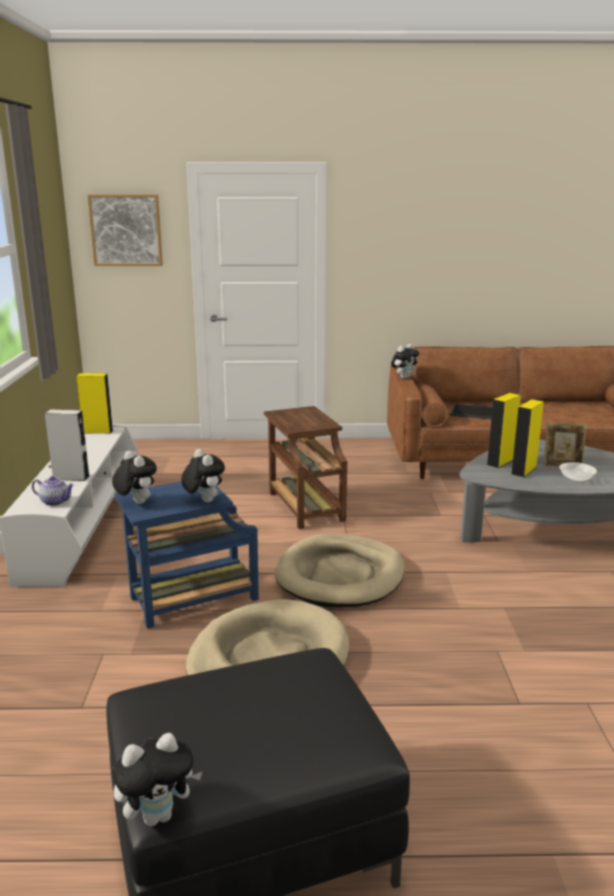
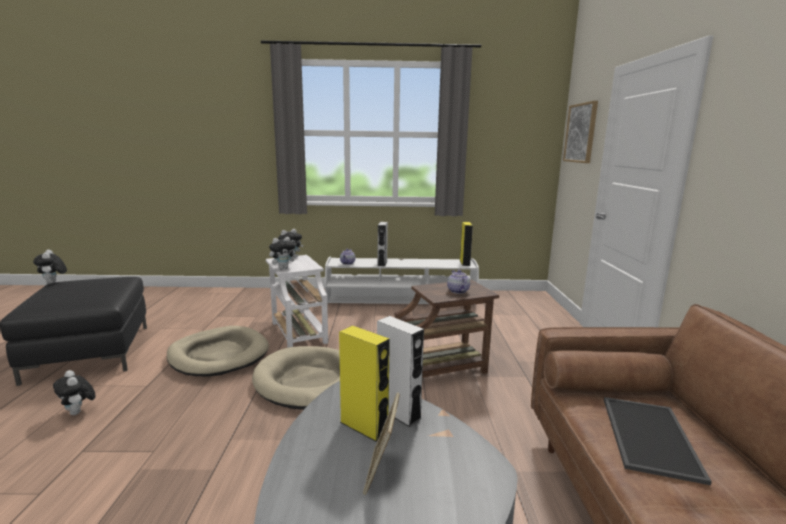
camera: 90 degrees right, 5 degrees down
blue side table [114,481,259,629] -> white side table [266,255,328,348]
plush toy [391,344,419,379] -> plush toy moved to [53,370,95,415]
yellow speaker [487,393,521,468] -> white speaker [377,316,424,427]
bowl [559,462,597,482] -> none
none -> teapot [447,270,470,294]

